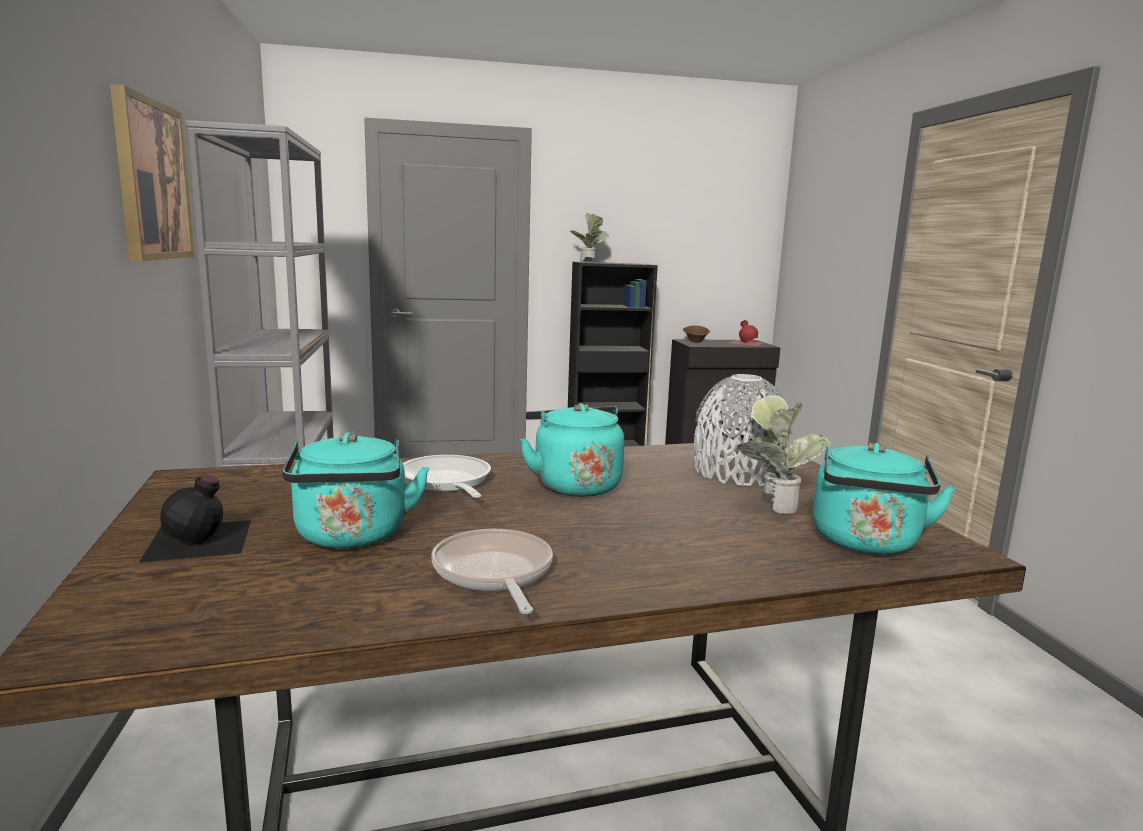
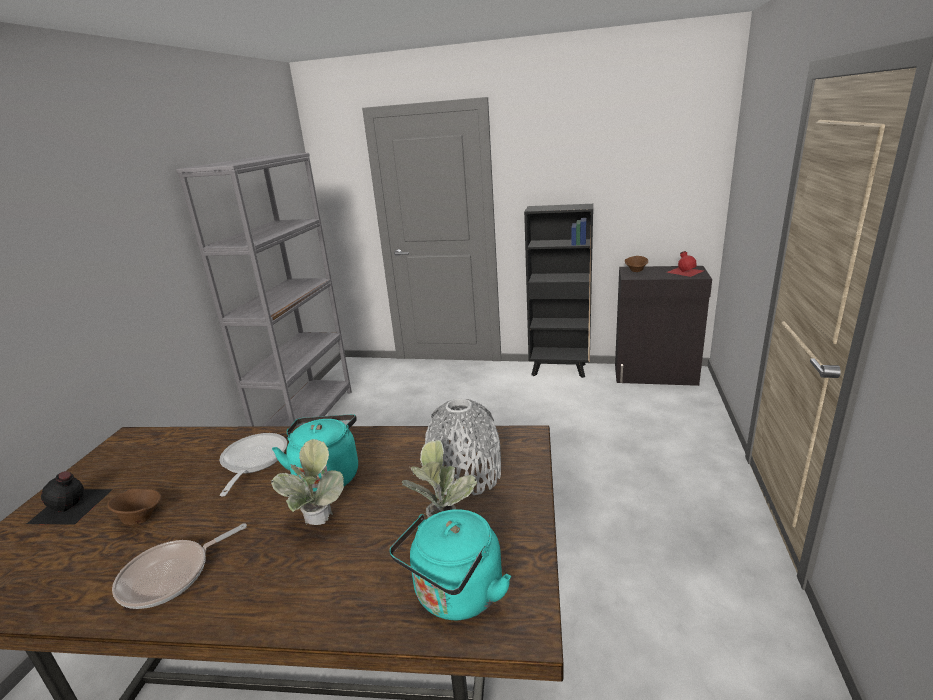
camera: 25 degrees right, 10 degrees up
picture [110,84,195,261] -> none
turquoise kettle [282,432,430,548] -> brown bowl [107,489,161,525]
frying pan [431,529,553,614] -> frying pan turned 135 degrees counterclockwise [112,523,247,609]
potted plant [570,213,609,262] -> potted plant moved to [271,439,344,525]

